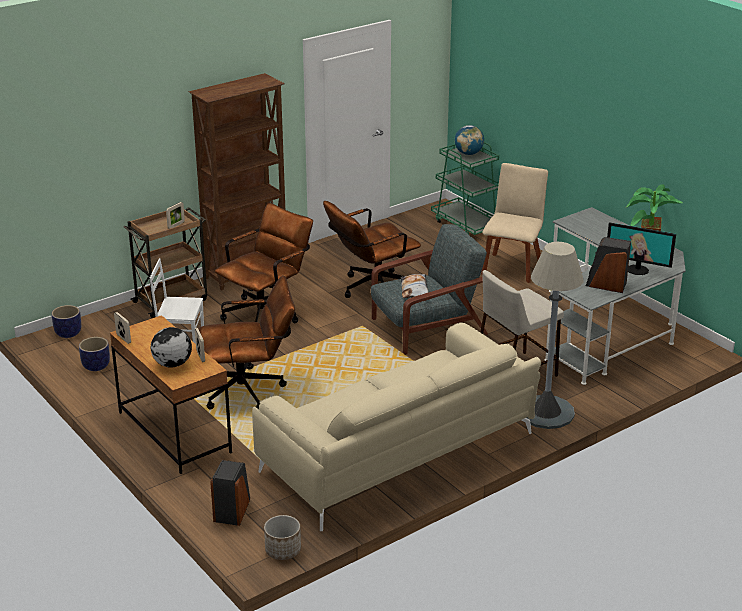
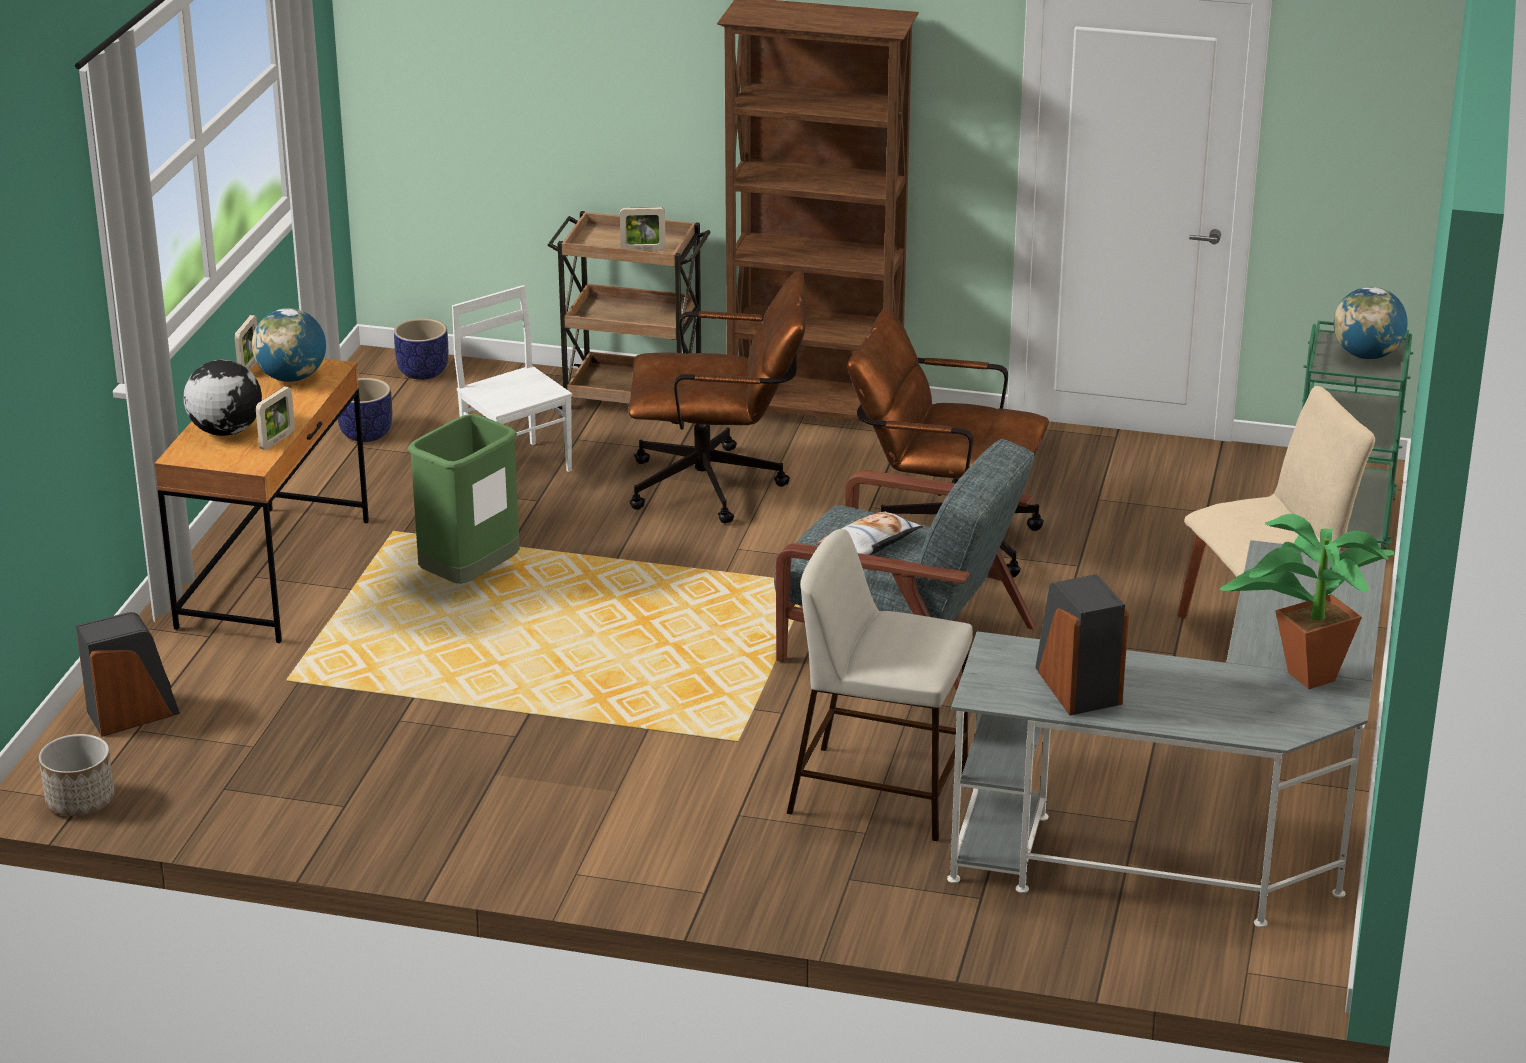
camera: 50 degrees right, 0 degrees up
brown office chair [199,275,295,410] -> green trash can [408,414,520,584]
beige sofa [252,322,541,531] -> none
grey floor lamp [526,242,584,429] -> none
monitor [607,222,676,275] -> none
none -> globe [252,308,326,382]

